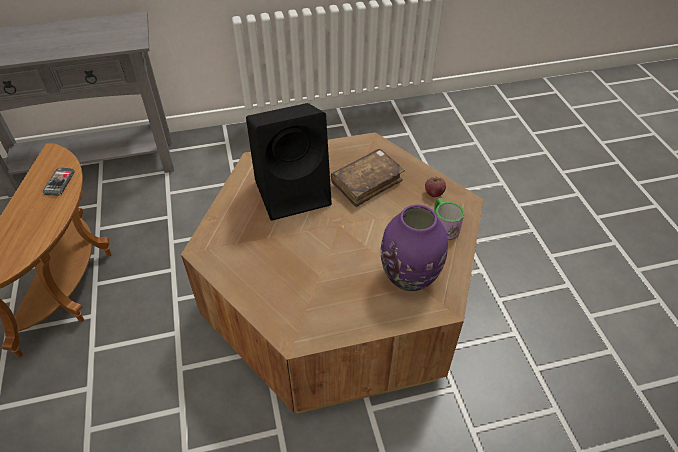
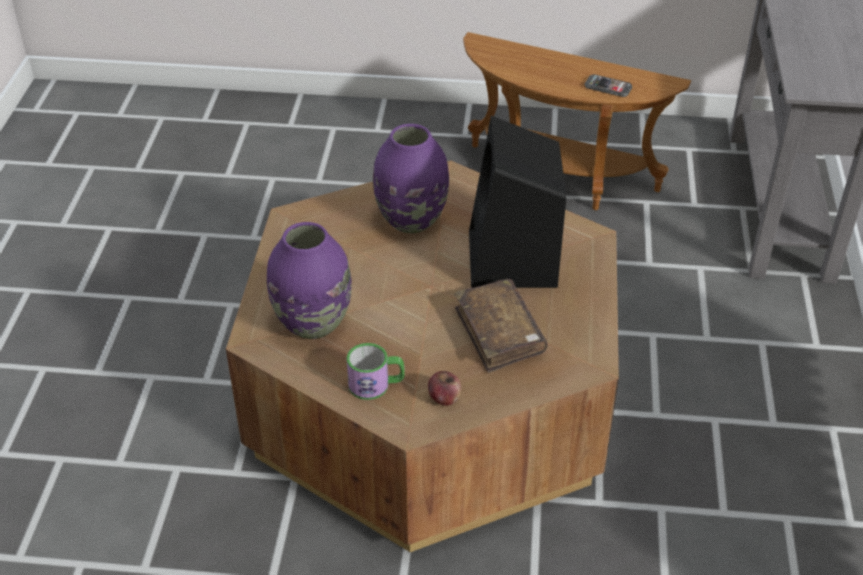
camera: 110 degrees right, 5 degrees down
none -> purple vase [373,124,449,234]

